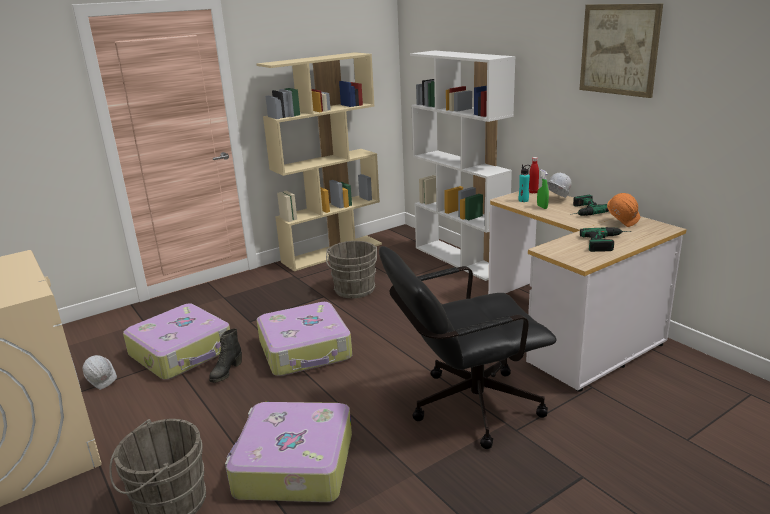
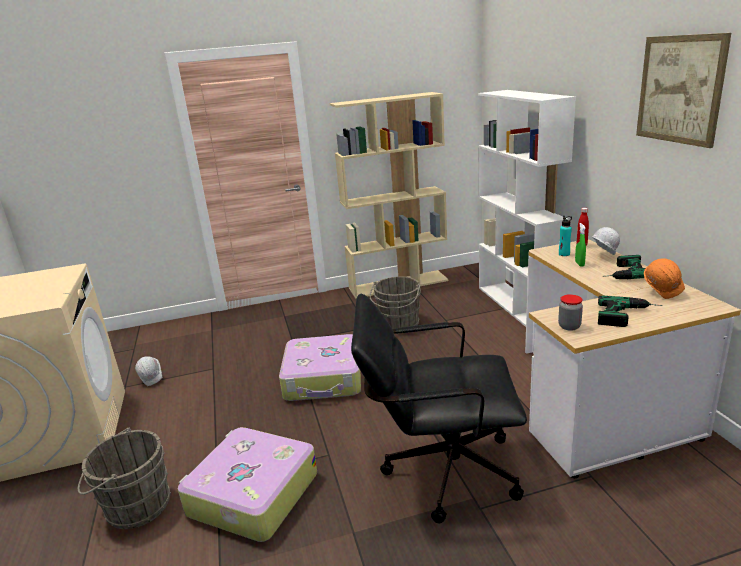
camera: 20 degrees right, 0 degrees up
suitcase [123,303,230,380] -> none
black boot [209,328,242,383] -> none
none -> jar [558,294,583,331]

